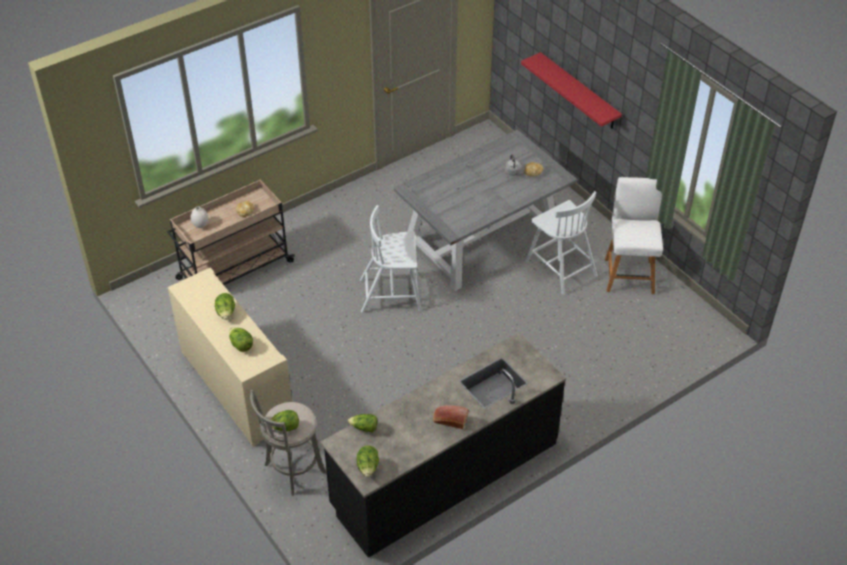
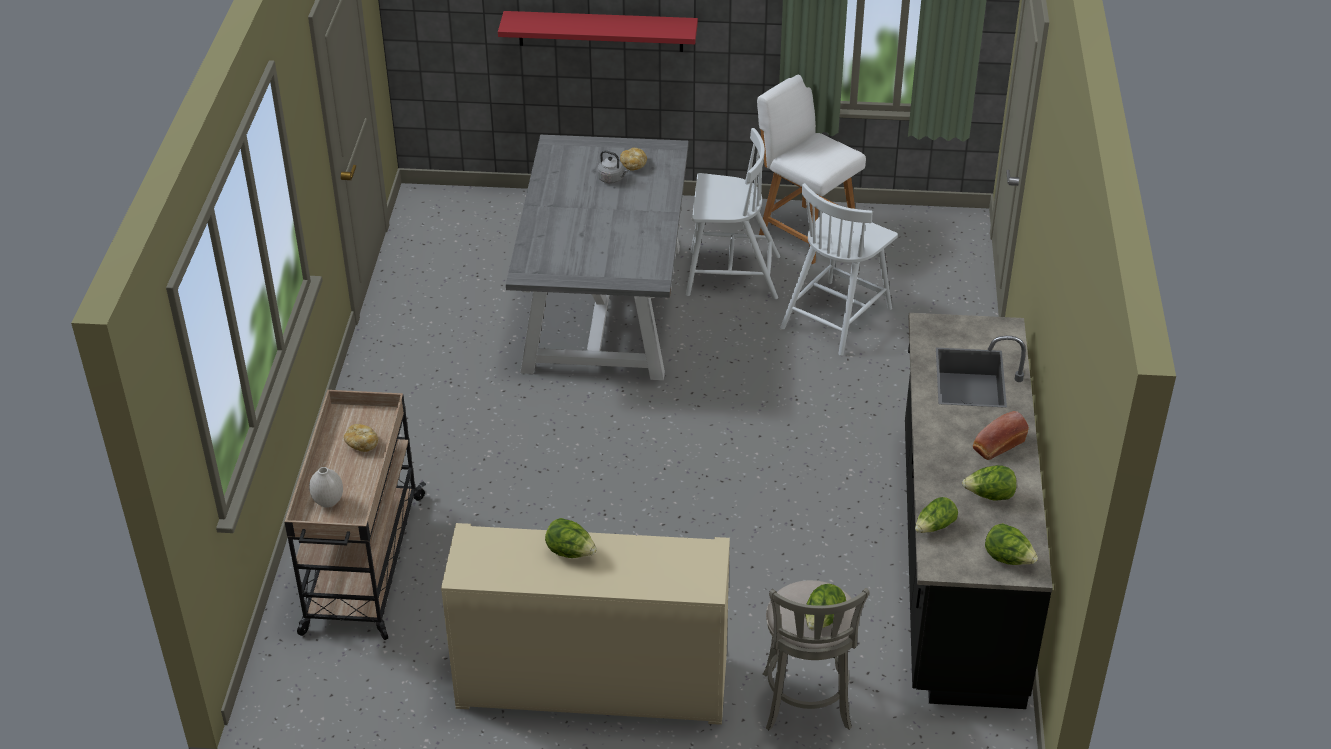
camera: 50 degrees left, 5 degrees down
lettuce [229,327,253,352] -> lettuce moved to [962,465,1017,501]
white chair [360,205,421,313] -> white chair moved to [780,183,898,356]

